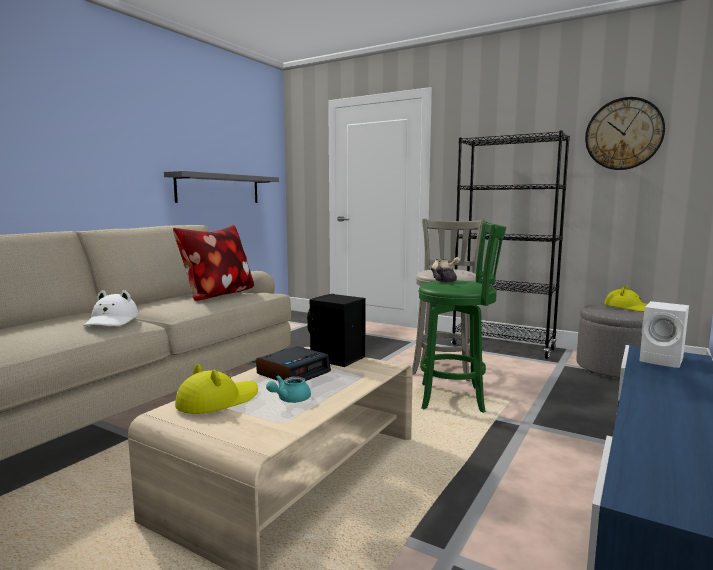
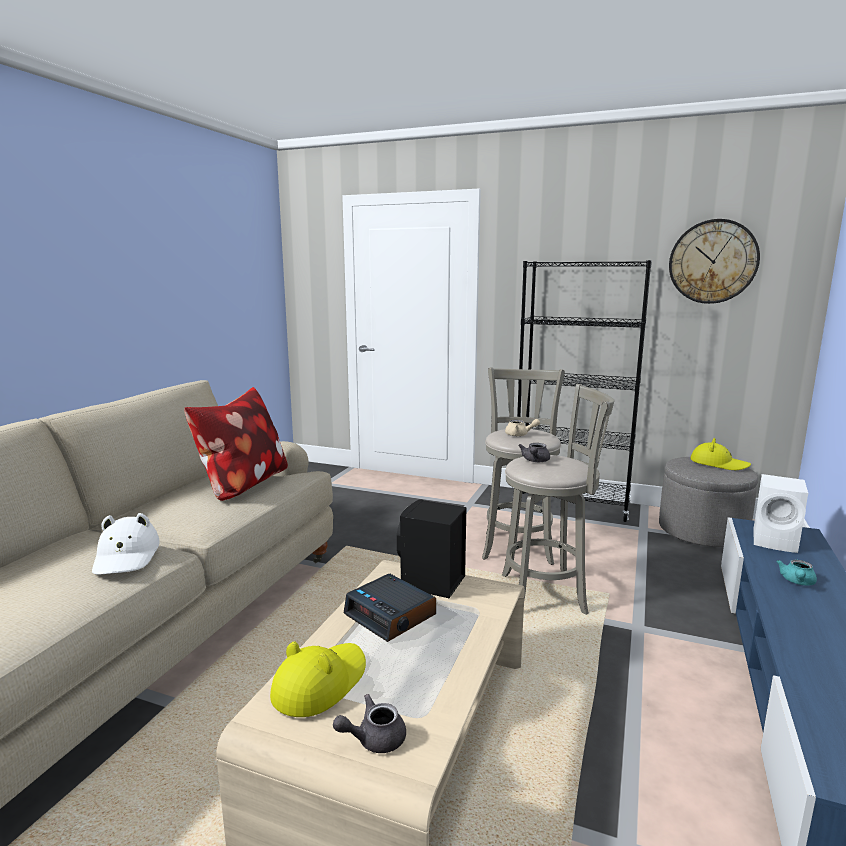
camera: 10 degrees left, 5 degrees up
grey shelf [164,171,279,203] -> none
alarm clock [256,346,331,381] -> alarm clock turned 105 degrees clockwise [344,574,436,642]
turquoise teapot [266,376,311,403] -> turquoise teapot moved to [776,560,817,586]
green stool [418,222,506,413] -> grey stool [502,384,614,615]
none -> grey teapot [333,694,406,753]

